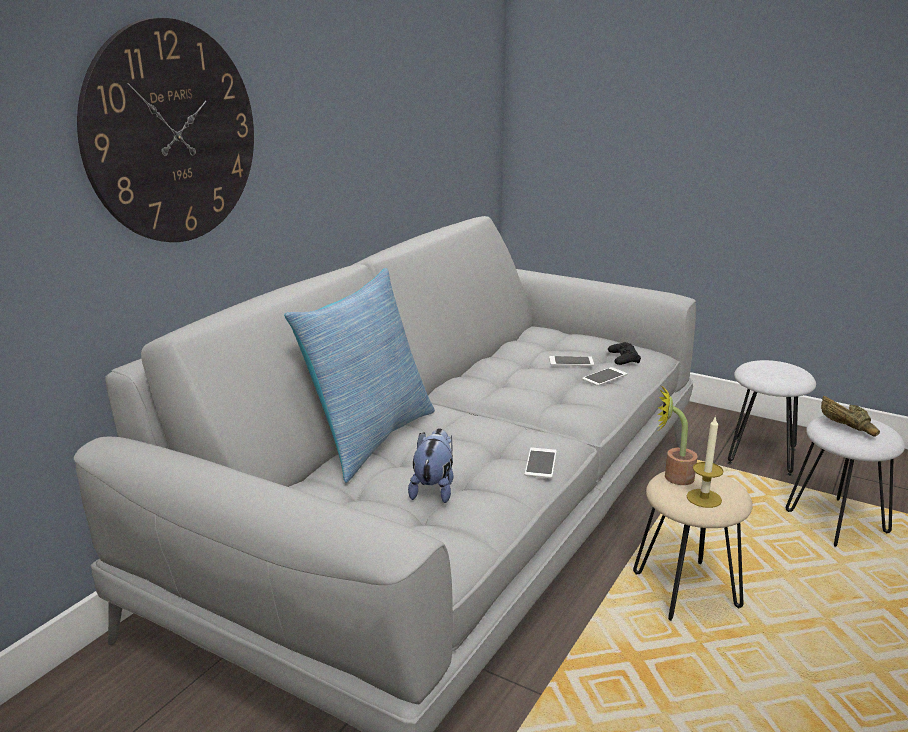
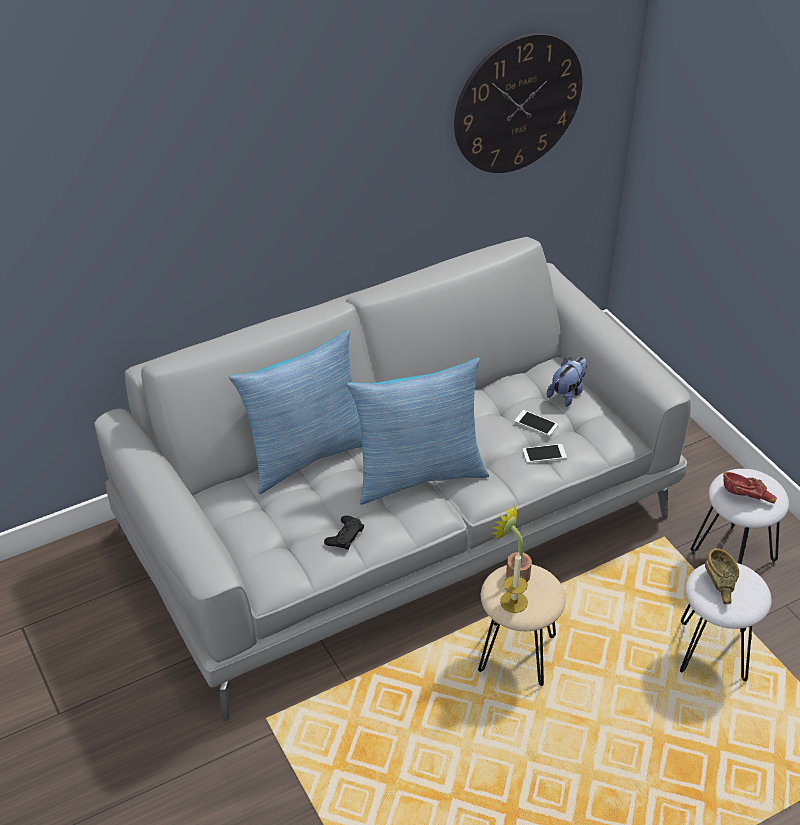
camera: 30 degrees right, 20 degrees up
wall clock [77,18,254,242] -> wall clock moved to [454,33,582,173]
plush toy [408,428,454,503] -> plush toy moved to [547,357,587,407]
phone [525,448,557,478] -> none
black game controller [608,342,641,365] -> black game controller moved to [324,515,364,550]
none -> pillow [347,358,489,505]
none -> red bowl [723,472,777,503]

